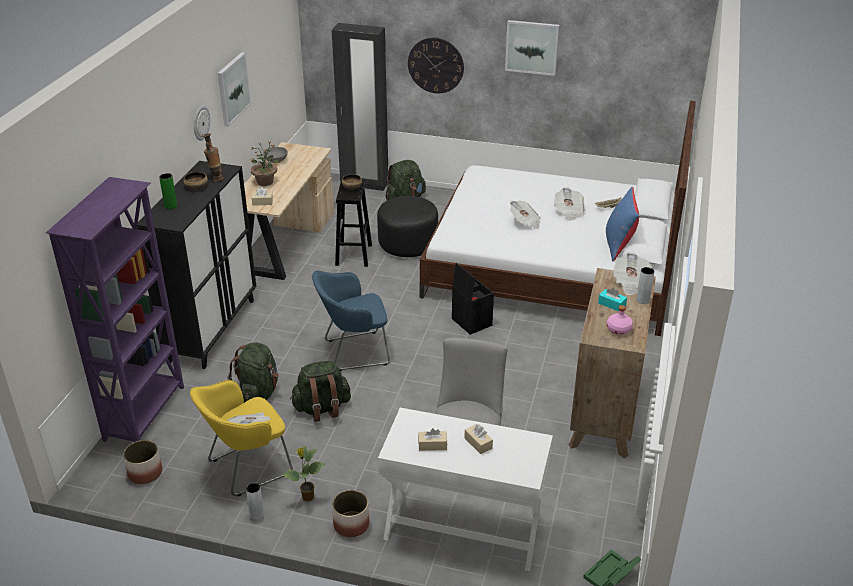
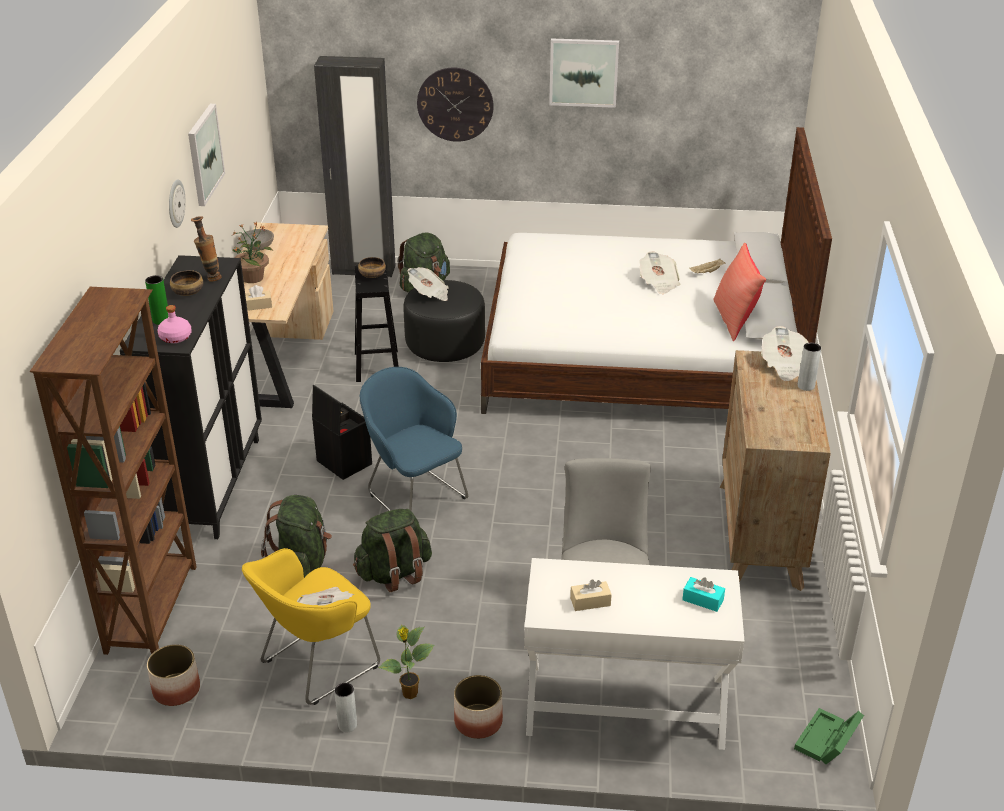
camera: 10 degrees left, 0 degrees up
purple bookcase [46,177,184,442] -> brown bookcase [30,287,197,655]
blue armchair [312,271,390,371] -> blue armchair turned 75 degrees clockwise [360,367,468,511]
black storage box [452,263,494,335] -> black storage box moved to [312,385,372,480]
beige tissue box [464,424,493,454] -> none
newspaper [510,201,541,229] -> newspaper moved to [408,267,449,301]
turquoise tissue box [598,288,627,312] -> turquoise tissue box moved to [682,577,725,612]
blue pillow [606,187,640,261] -> red pillow [713,243,766,341]
pink bottle [607,305,633,335] -> pink bottle moved to [158,305,192,343]

